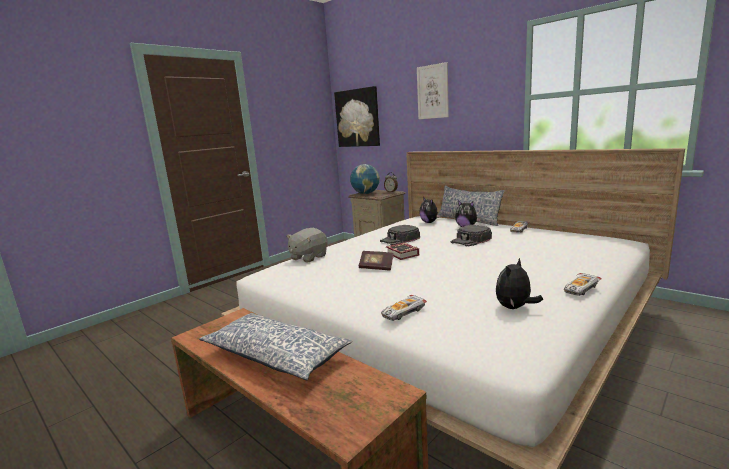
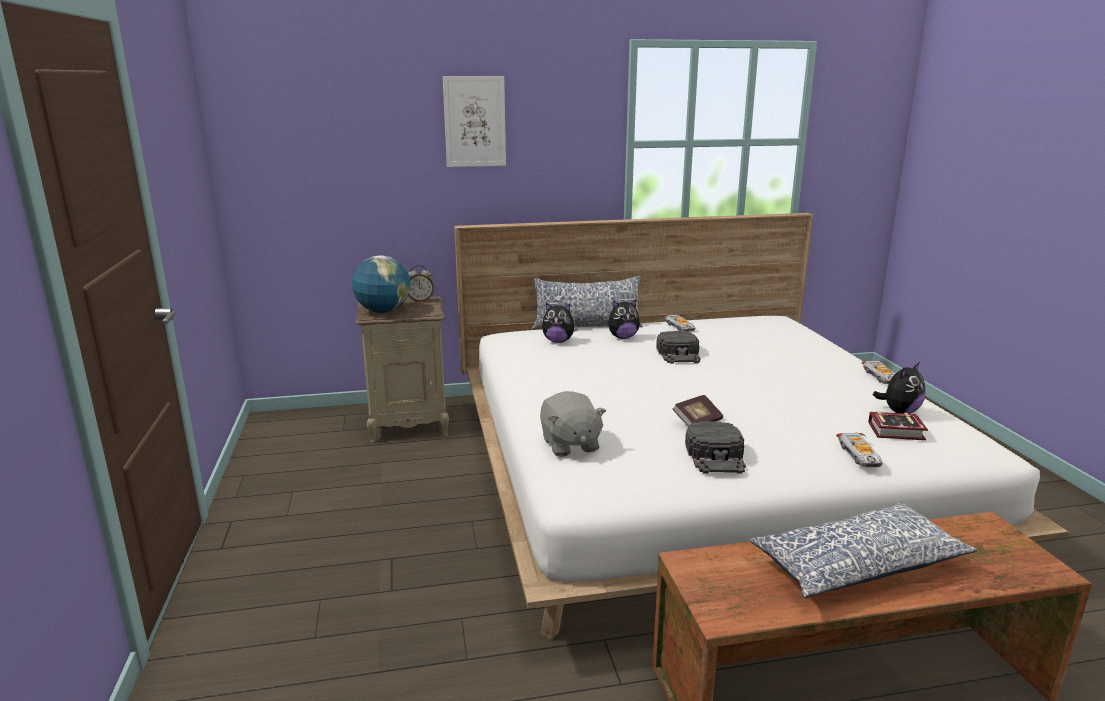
camera: 55 degrees left, 5 degrees up
picture [334,86,380,147] -> none
black cap [380,225,420,245] -> black cap moved to [685,421,746,474]
book [386,242,419,260] -> book moved to [868,411,928,440]
plush toy [496,258,543,309] -> plush toy turned 120 degrees counterclockwise [873,362,925,414]

